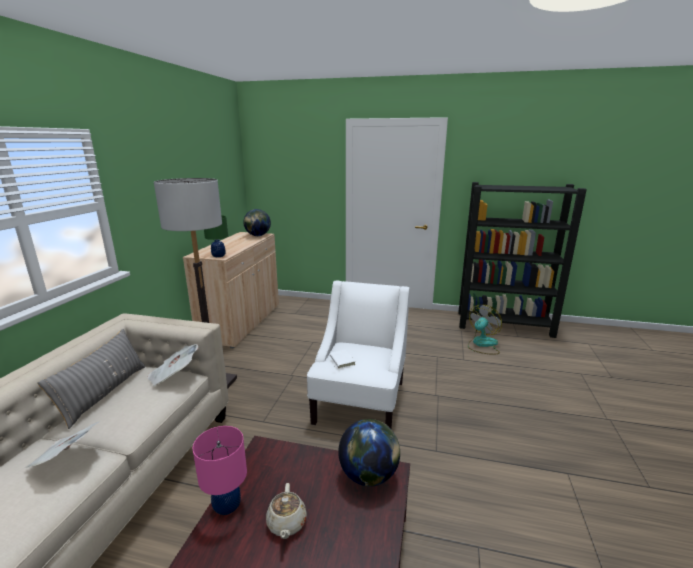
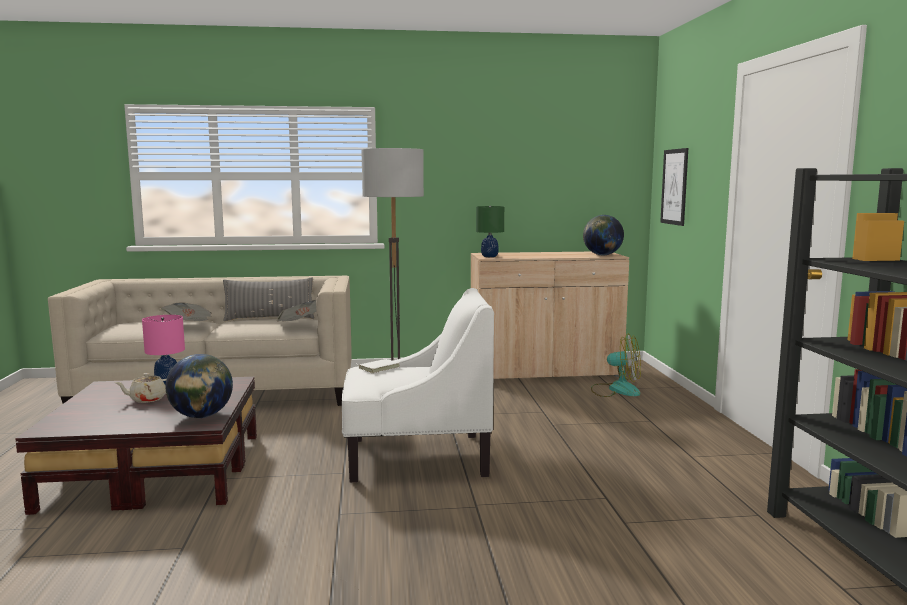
camera: 70 degrees right, 10 degrees down
fan [468,305,502,355] -> fan moved to [591,333,641,397]
none -> picture [660,148,688,226]

